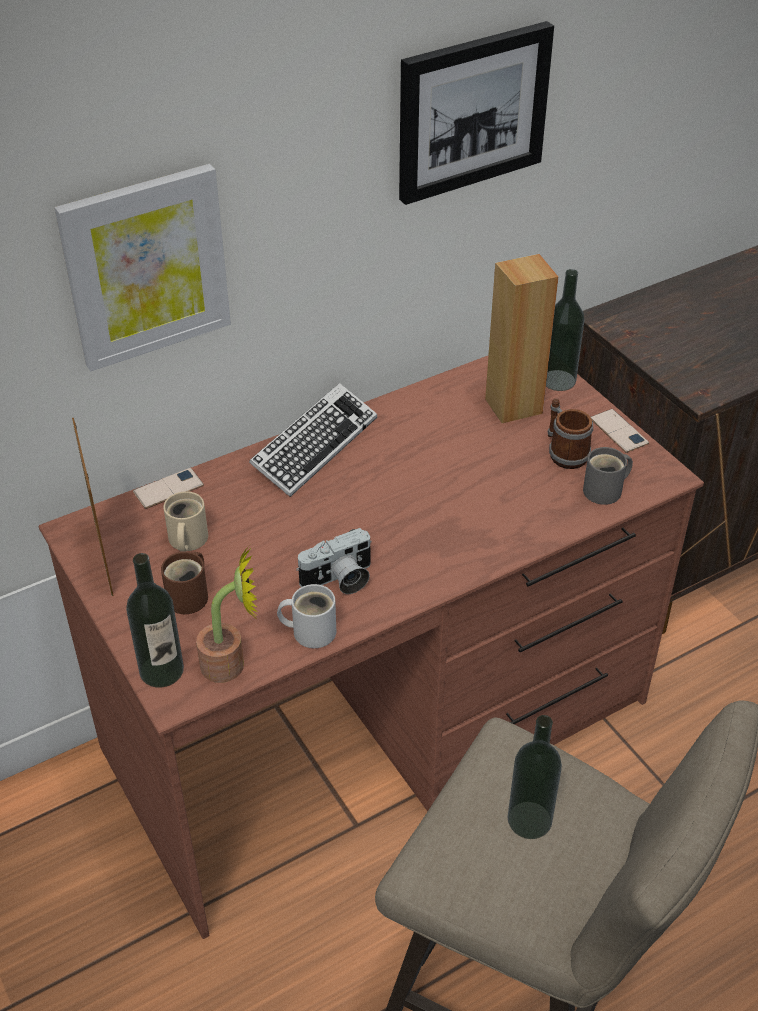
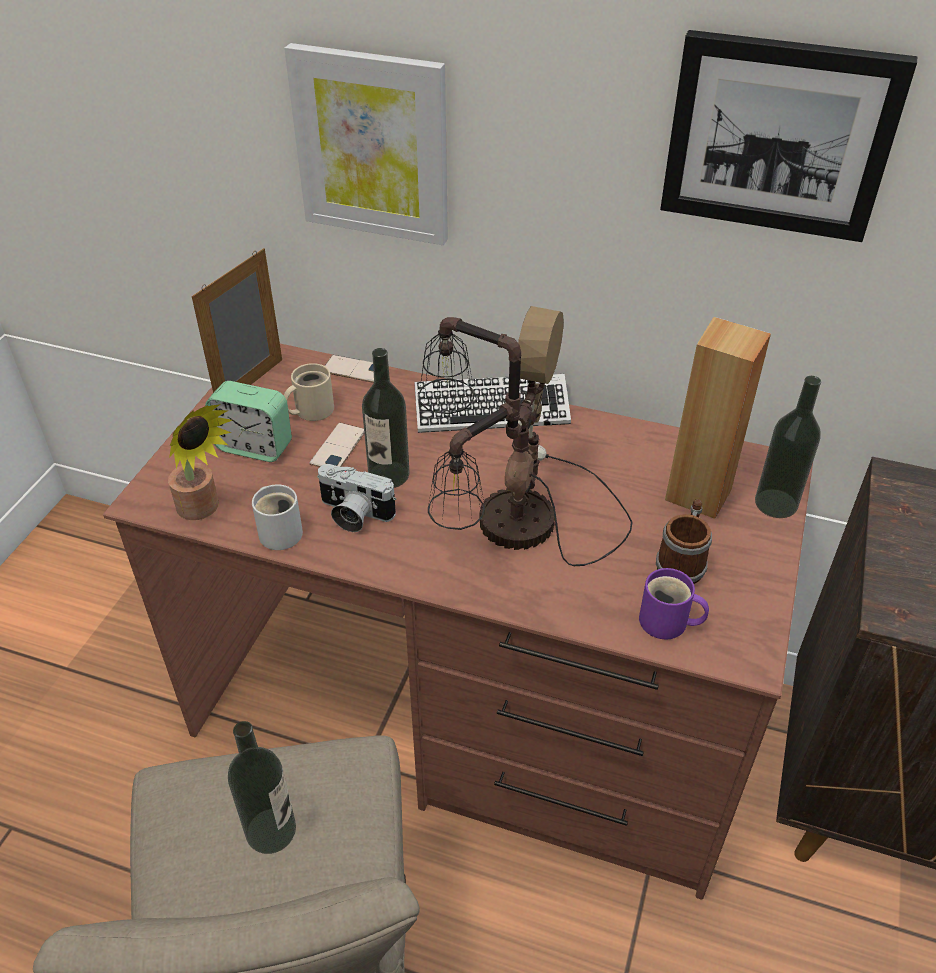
camera: 50 degrees right, 0 degrees up
bottle [126,553,184,688] -> bottle moved to [362,348,410,488]
brown mug [161,552,208,614] -> alarm clock [205,381,292,462]
grey mug [583,447,633,505] -> purple mug [639,568,709,639]
phone [591,409,649,453] -> phone moved to [309,423,364,467]
none -> table lamp [418,306,633,566]

